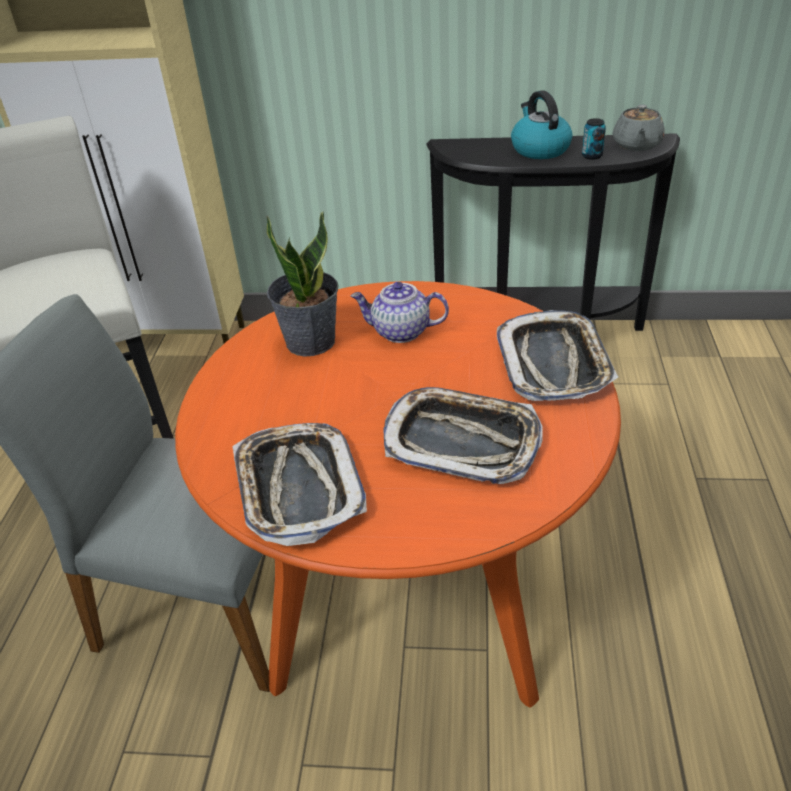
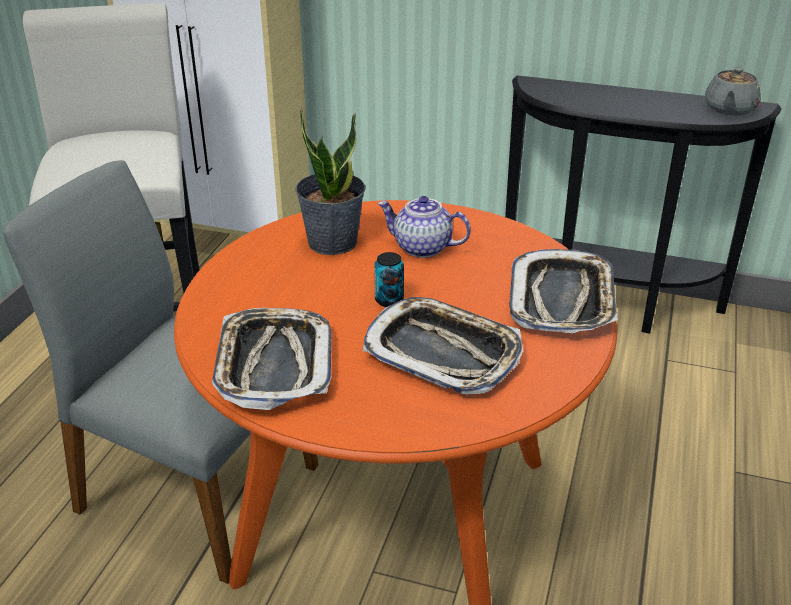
camera: 10 degrees right, 5 degrees down
kettle [511,90,572,159] -> none
can [582,118,606,160] -> can moved to [374,252,404,307]

